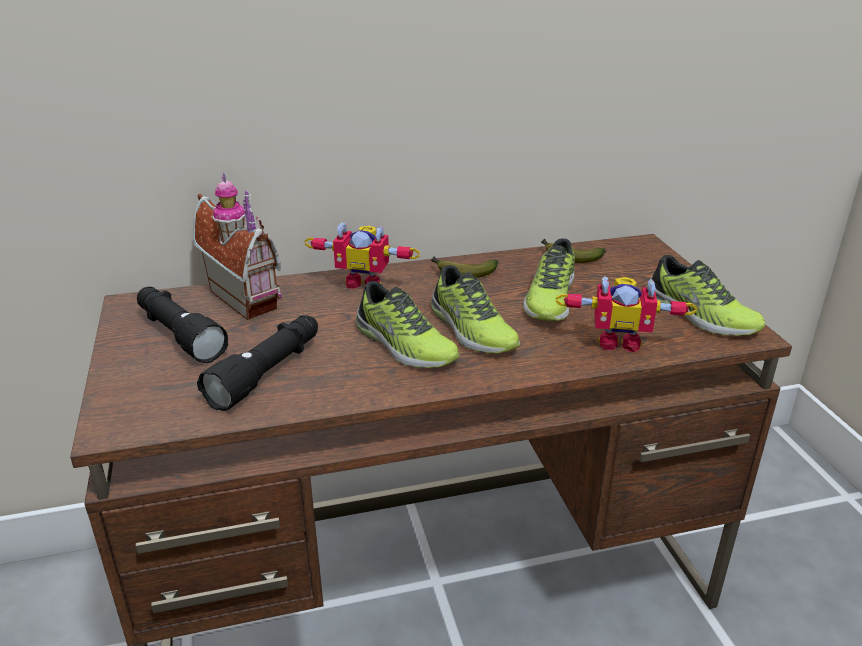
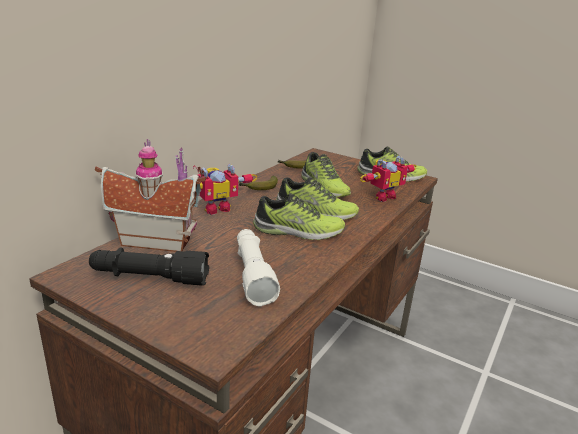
camera: 45 degrees left, 5 degrees down
black flashlight [197,315,318,411] -> white flashlight [237,229,280,307]

